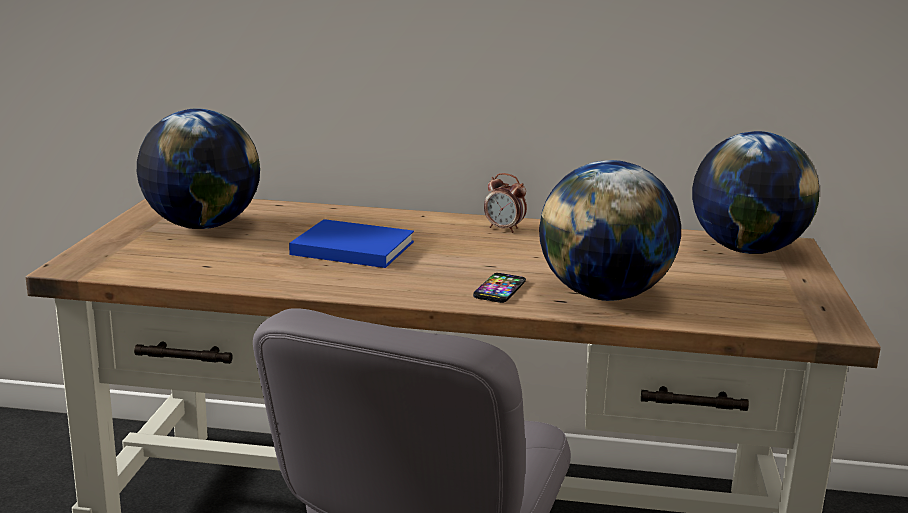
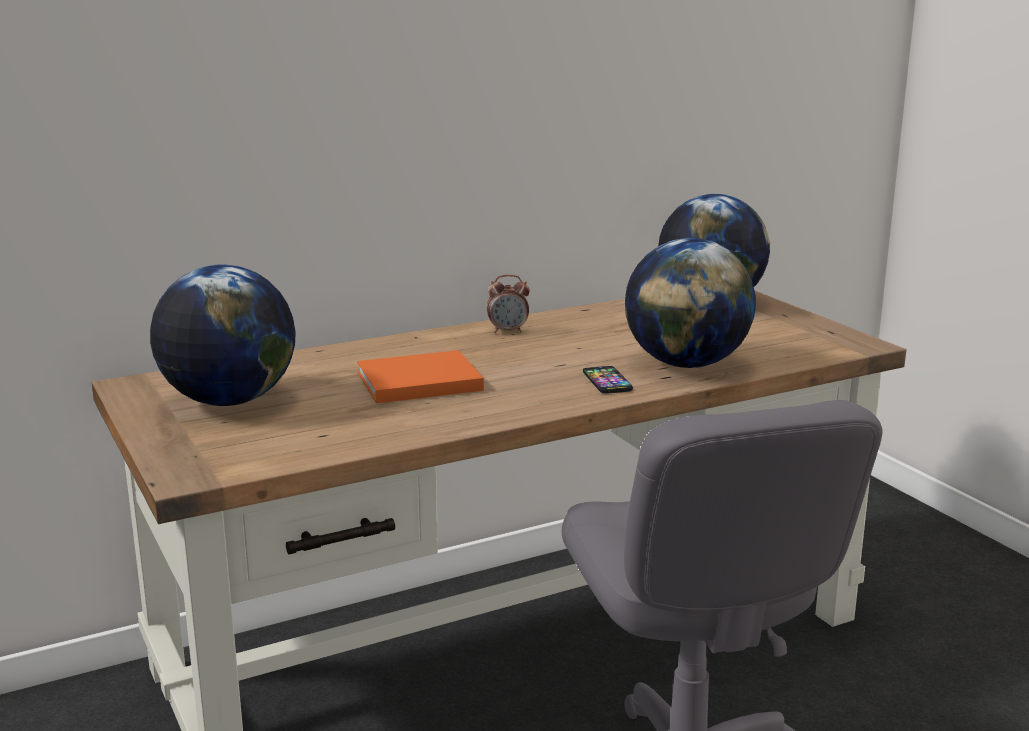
camera: 35 degrees left, 0 degrees up
blue book [289,219,414,268] -> orange book [357,350,484,403]

